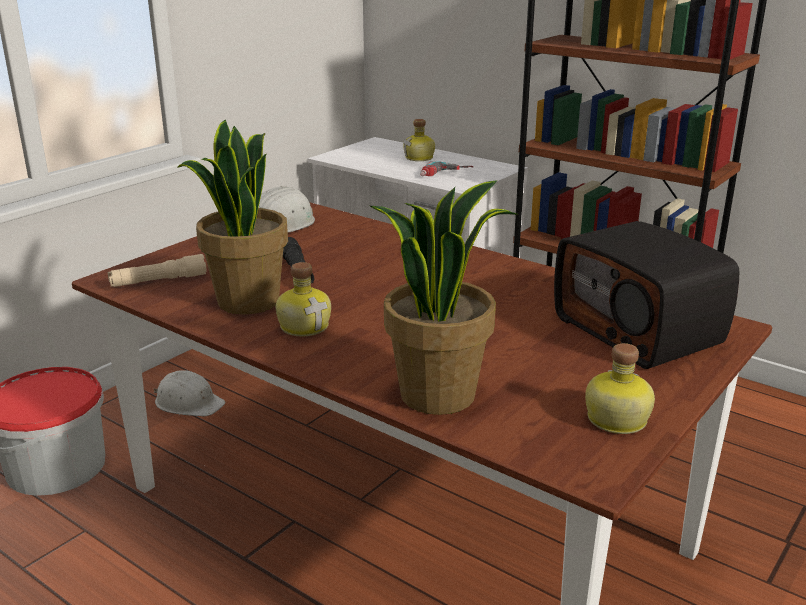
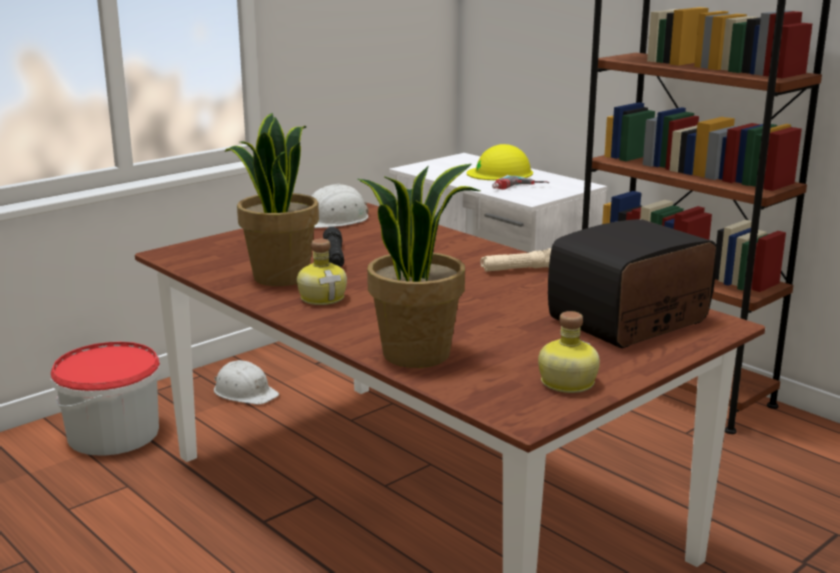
camera: 10 degrees right, 5 degrees down
beige flashlight [108,254,207,287] -> beige flashlight moved to [481,248,551,272]
bottle [403,119,435,161] -> yellow hard hat [467,144,533,180]
radio [554,221,739,369] -> radio turned 75 degrees clockwise [548,219,717,348]

